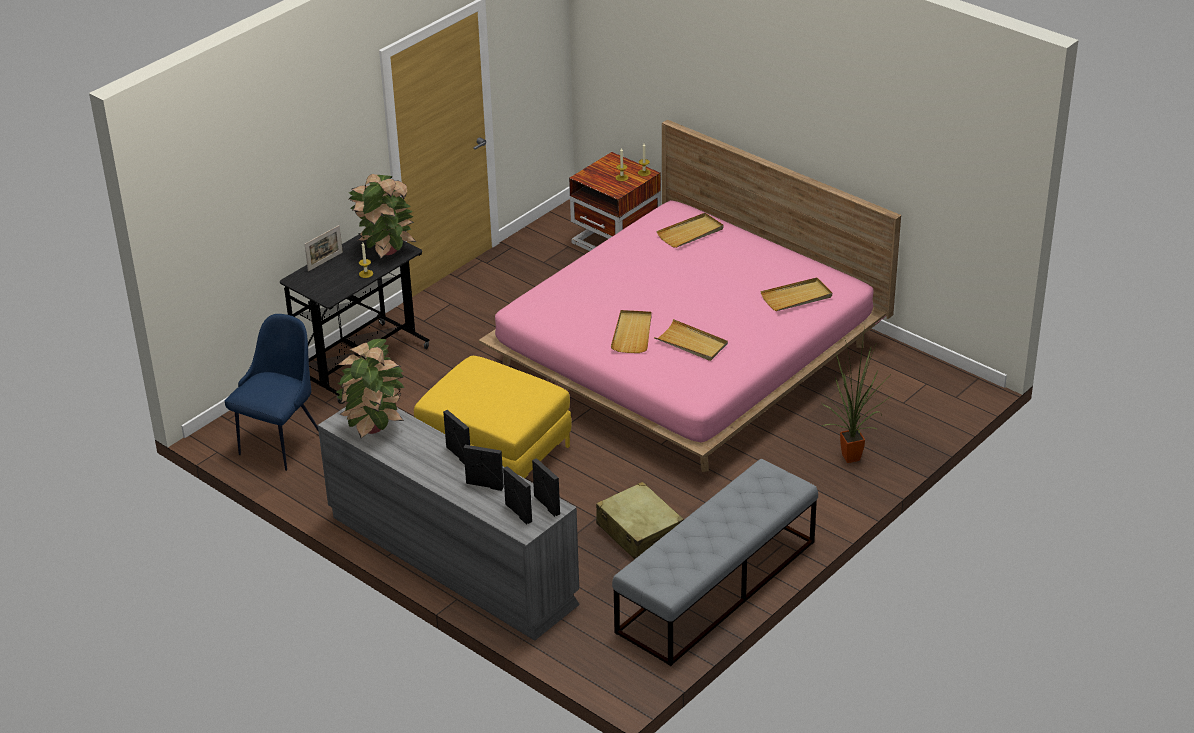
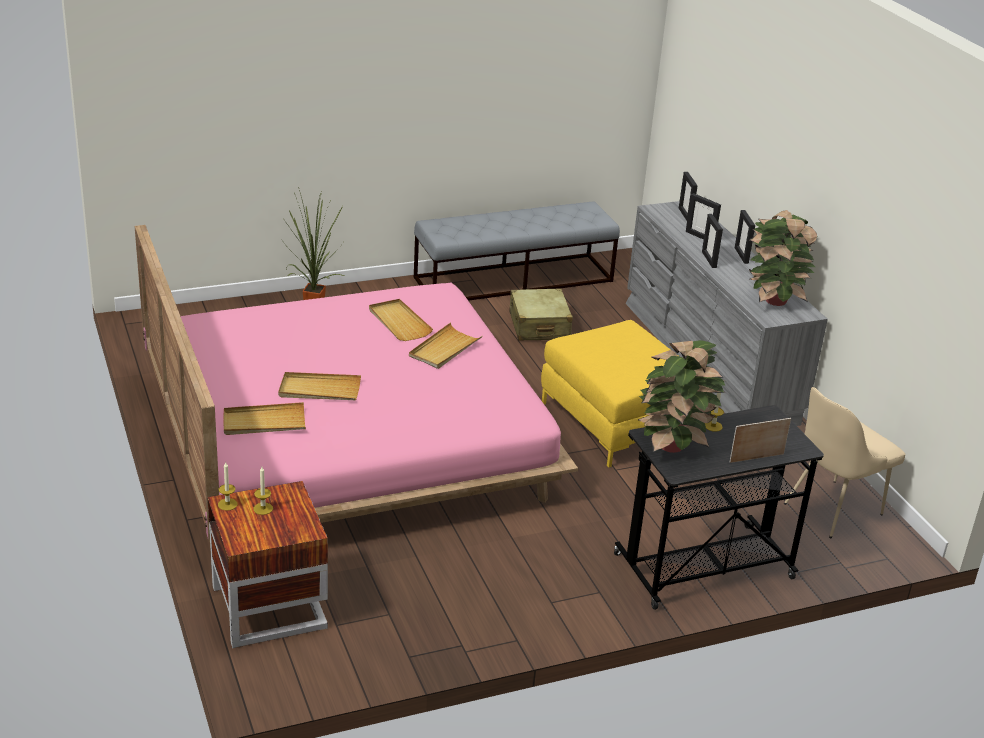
camera: 155 degrees left, 5 degrees down
blue chair [225,314,319,471] -> beige chair [784,387,906,538]
picture frame [532,458,560,517] -> picture frame moved to [735,210,755,264]
beige tray [761,277,832,311] -> beige tray moved to [278,372,361,400]

